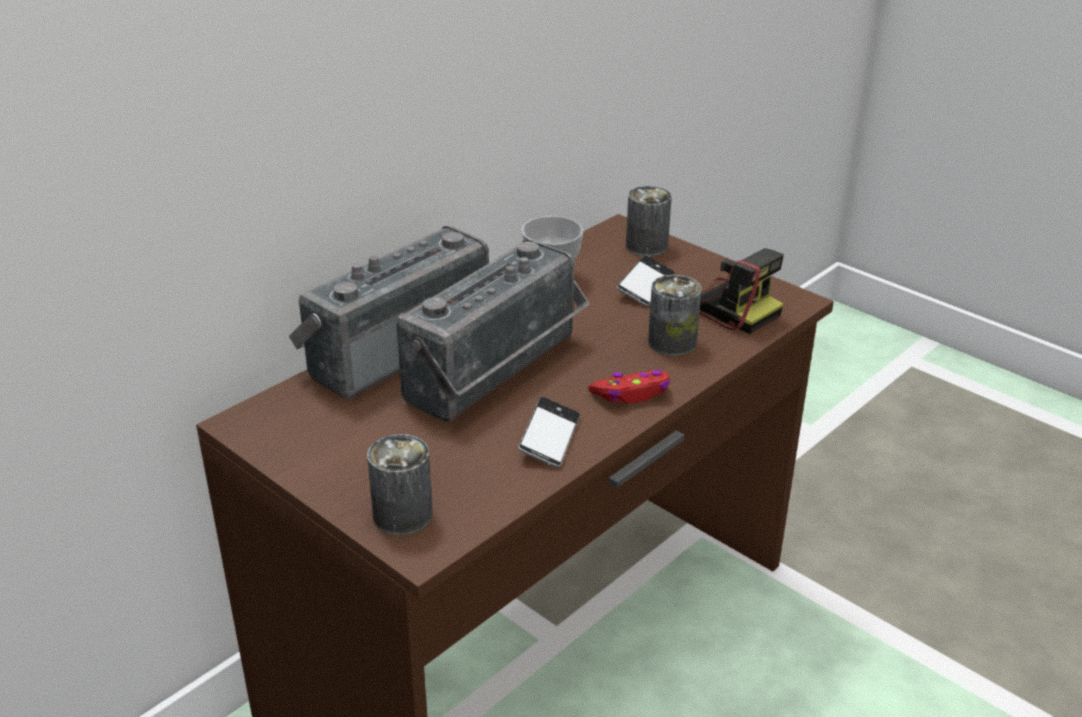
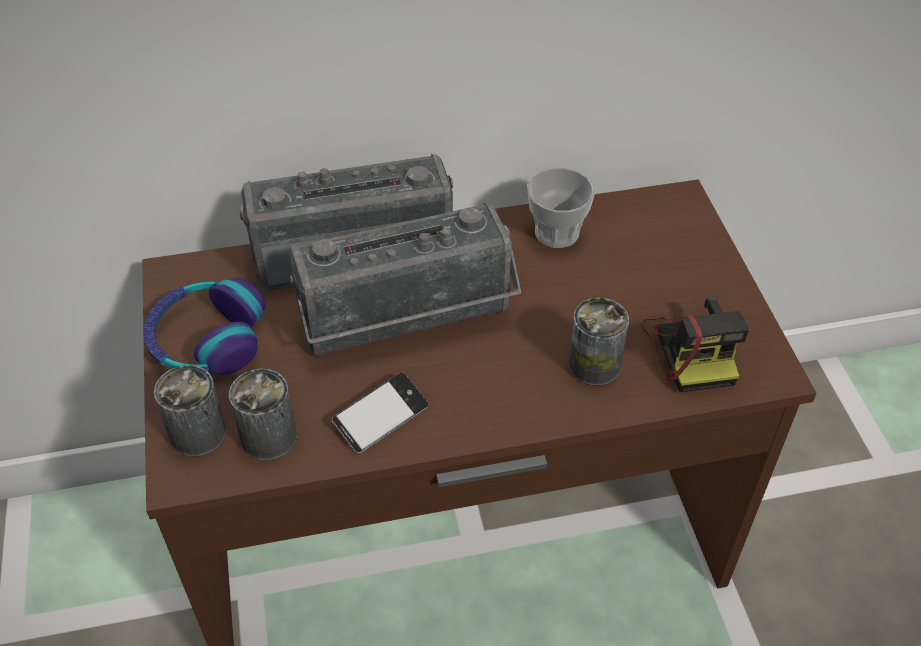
camera: 35 degrees right, 15 degrees up
red game controller [588,370,670,404] -> none
phone [616,255,675,306] -> none
can [626,186,672,256] -> can moved to [229,368,297,461]
none -> headphones [143,278,266,375]

